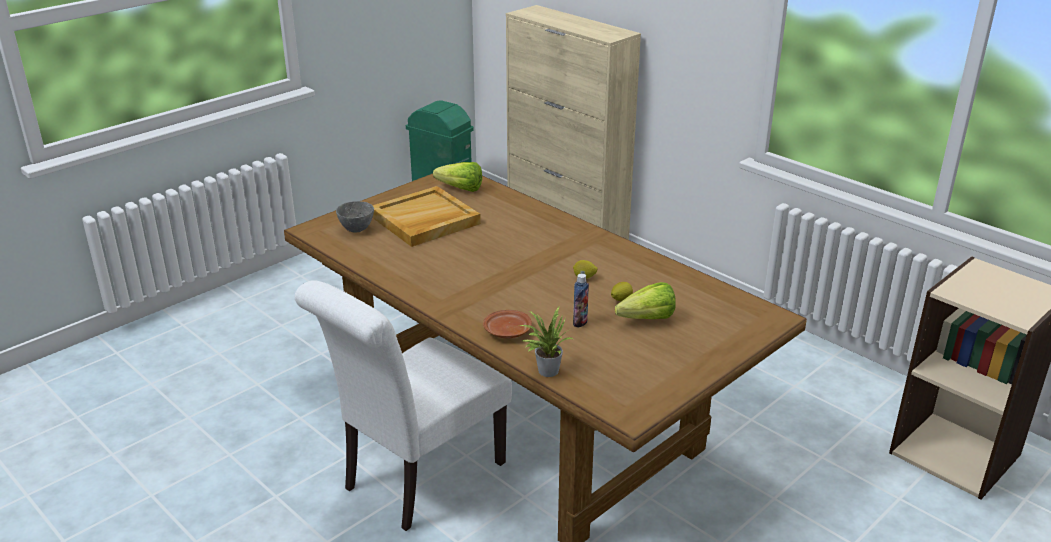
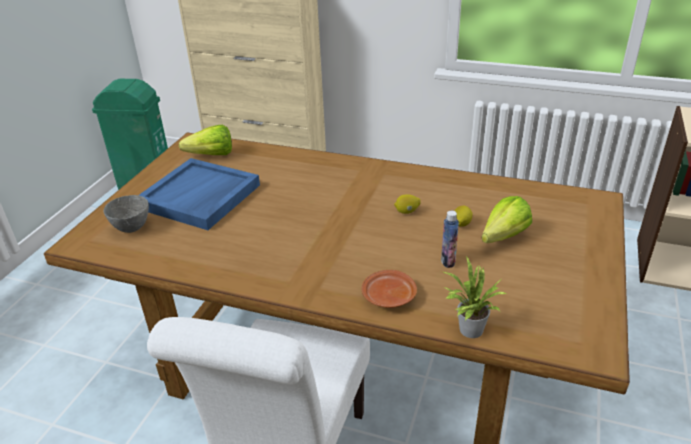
camera: 25 degrees left, 5 degrees up
beige tray [372,186,481,247] -> blue tray [139,158,260,230]

